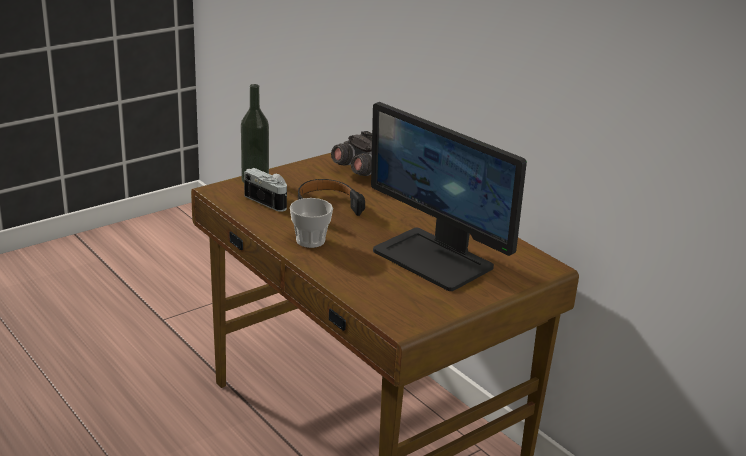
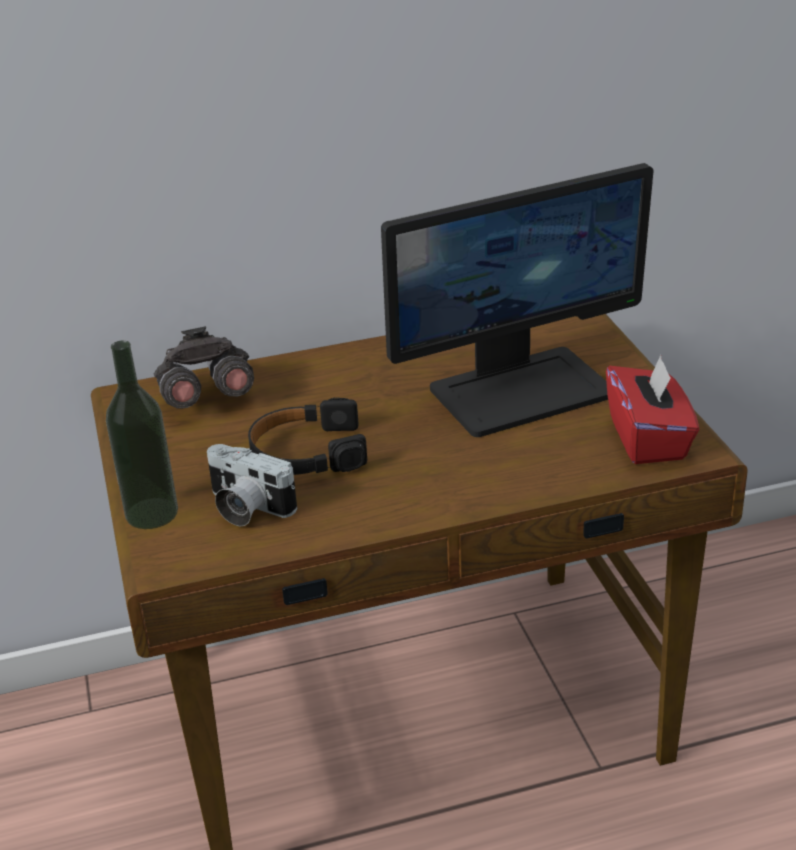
camera: 65 degrees left, 5 degrees up
camera [244,168,287,212] -> camera turned 120 degrees counterclockwise [207,444,297,527]
cup [290,198,333,248] -> none
none -> red tissue box [606,355,699,464]

